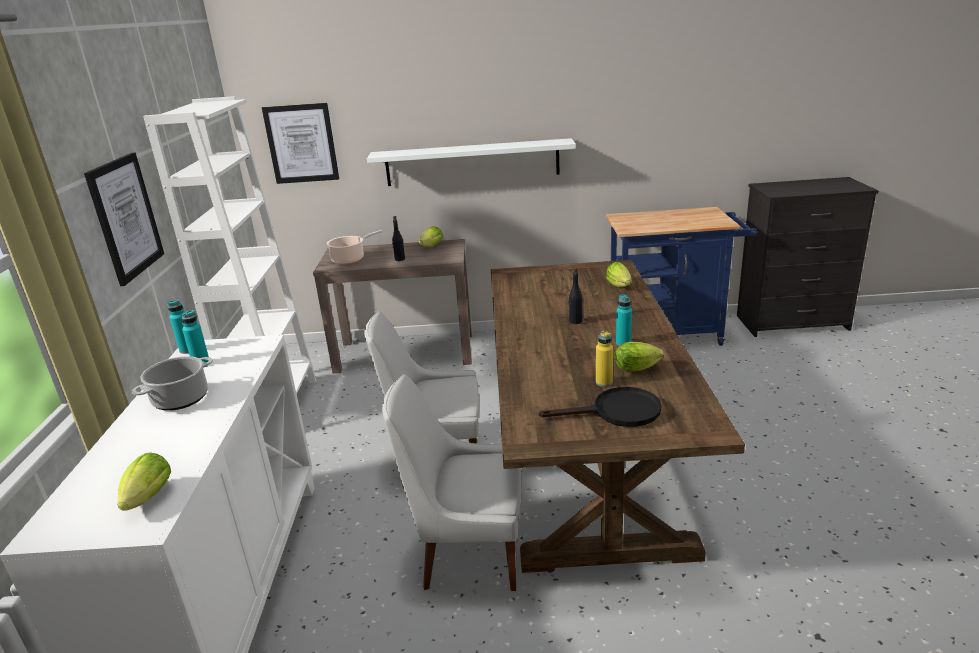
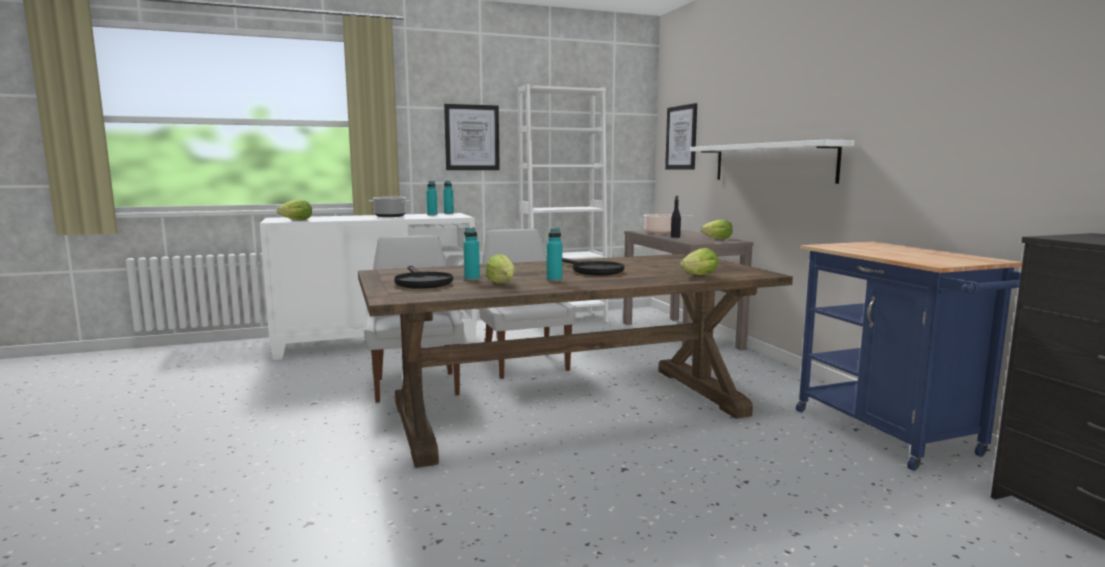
camera: 70 degrees right, 15 degrees down
black bottle [569,268,583,324] -> black frying pan [562,258,624,275]
yellow bottle [596,331,613,387] -> turquoise bottle [464,227,480,281]

